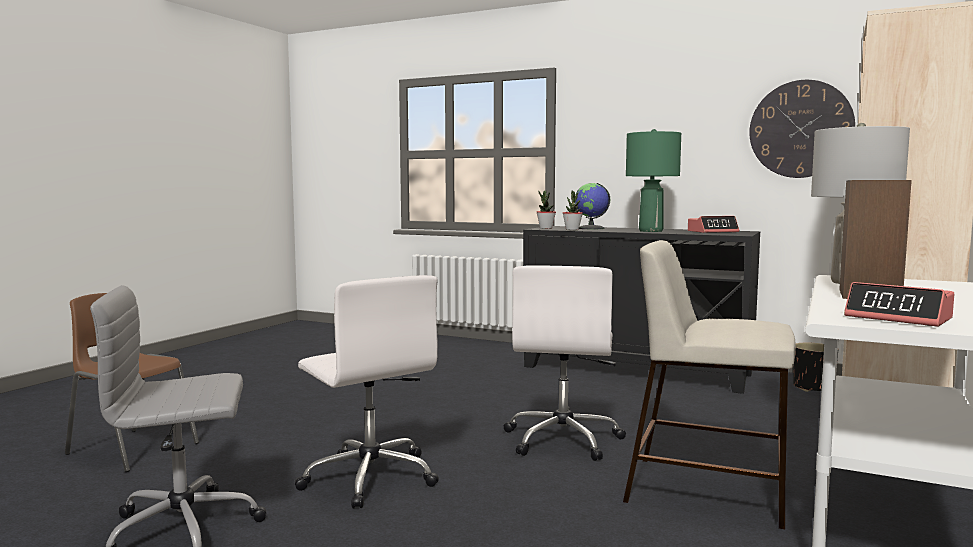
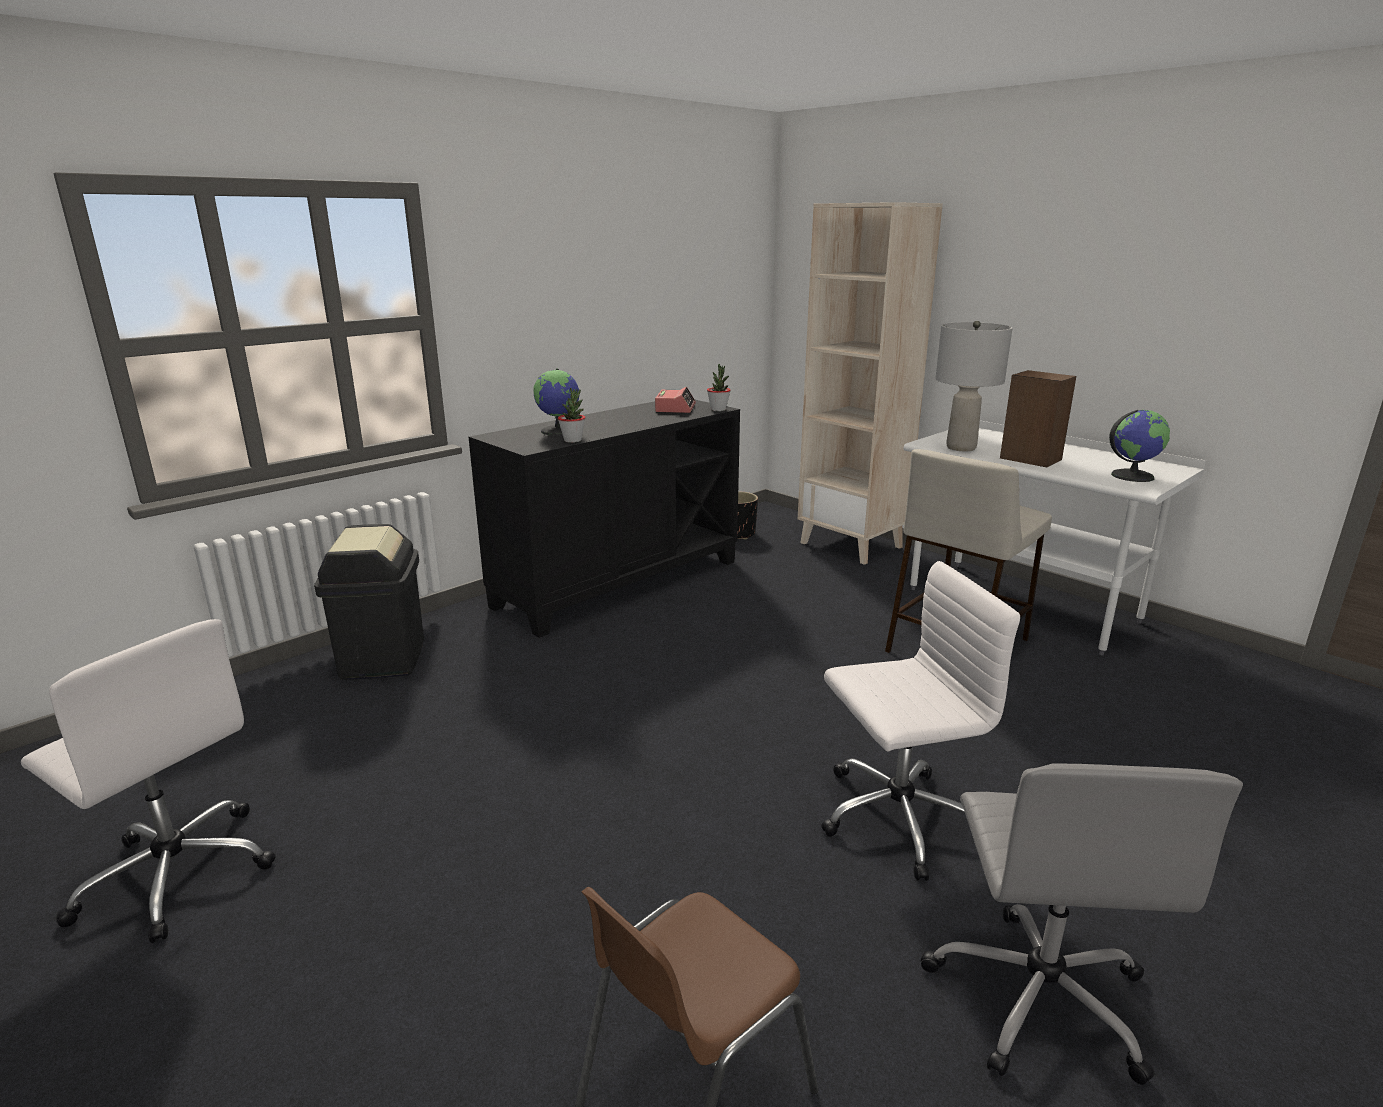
camera: 70 degrees left, 15 degrees up
white office chair [504,265,626,461] -> white office chair moved to [21,619,275,943]
potted plant [537,191,556,229] -> potted plant moved to [707,364,731,411]
green table lamp [626,129,681,232] -> none
wall clock [749,80,855,178] -> none
alarm clock [844,282,954,327] -> globe [1109,410,1170,482]
none -> black trash can [314,524,424,680]

